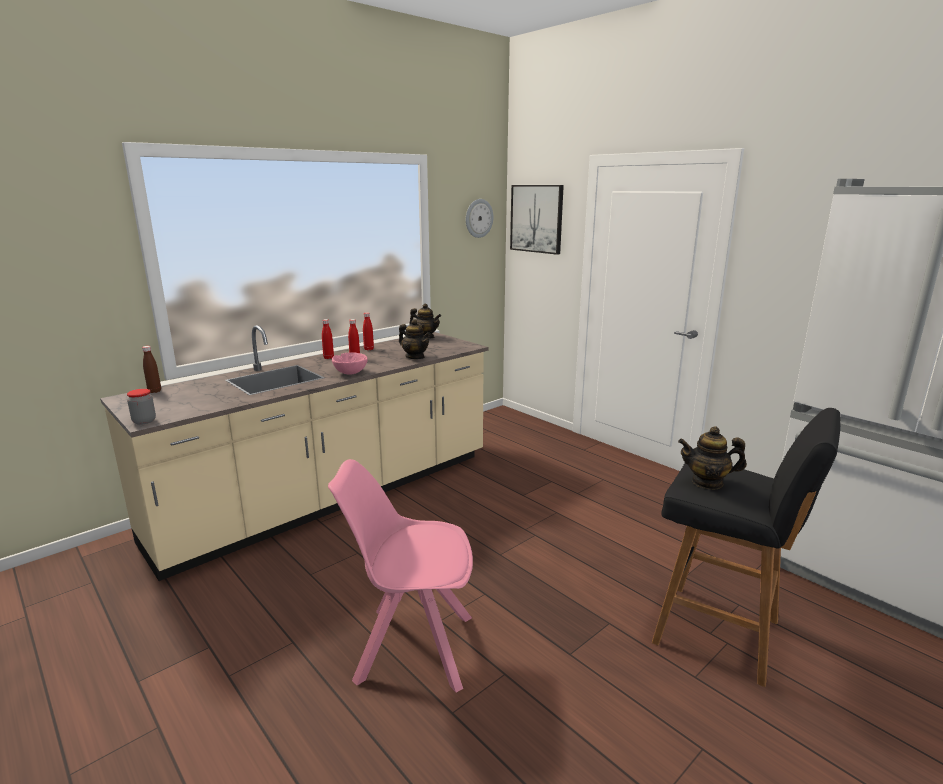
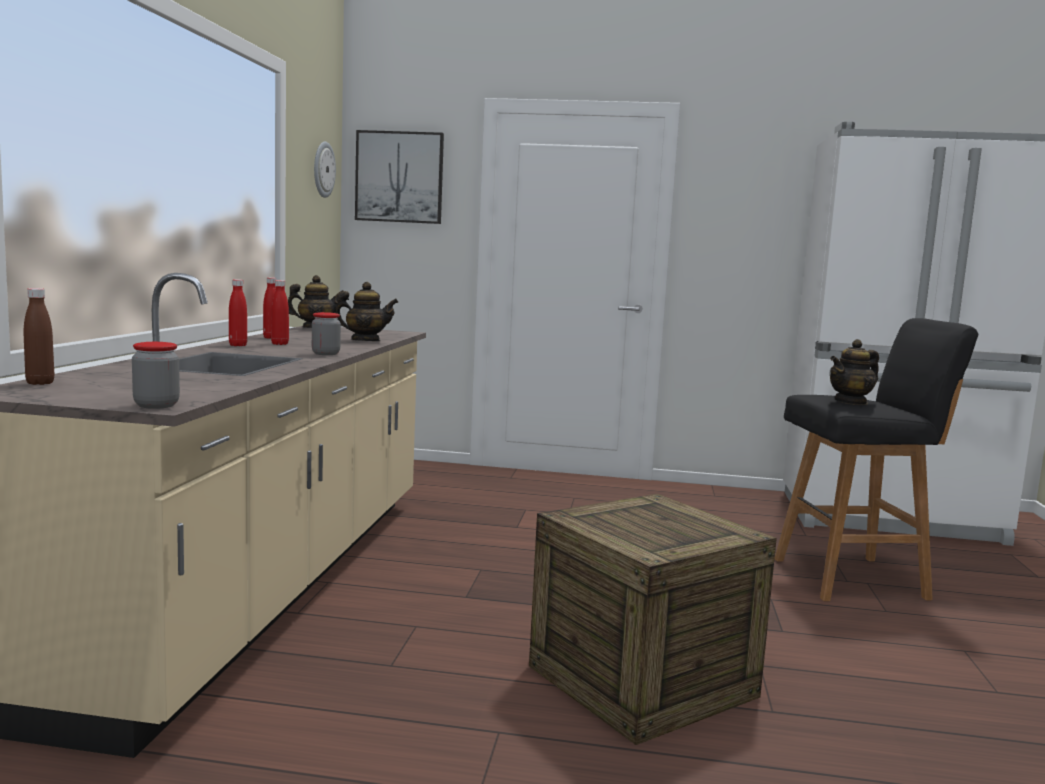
camera: 40 degrees left, 10 degrees down
pink chair [328,459,473,692] -> crate [529,494,777,745]
pink bowl [332,352,368,375] -> jar [312,312,341,355]

